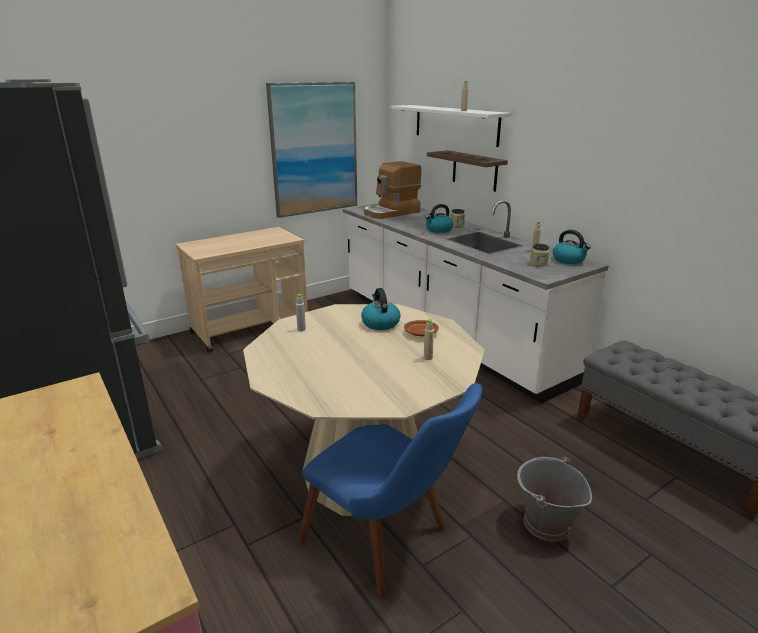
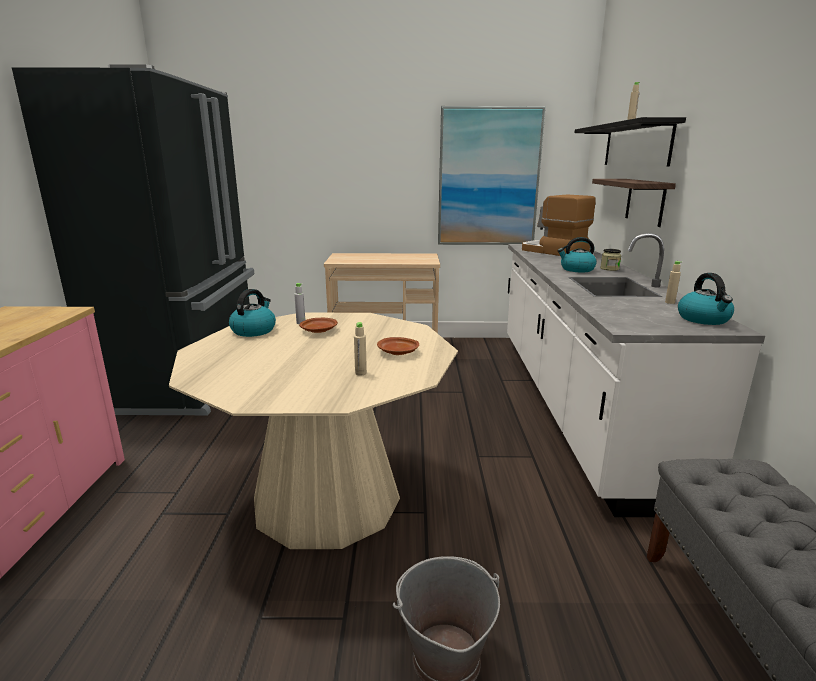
camera: 35 degrees right, 5 degrees down
blue chair [299,383,482,598] -> none
kettle [361,288,401,330] -> kettle moved to [229,289,276,337]
coffee machine [364,161,422,219] -> coffee machine turned 45 degrees clockwise [522,194,596,256]
white shelf [391,105,511,147] -> black shelf [574,117,686,167]
jar [530,244,550,267] -> none
none -> brown plate [299,318,338,333]

